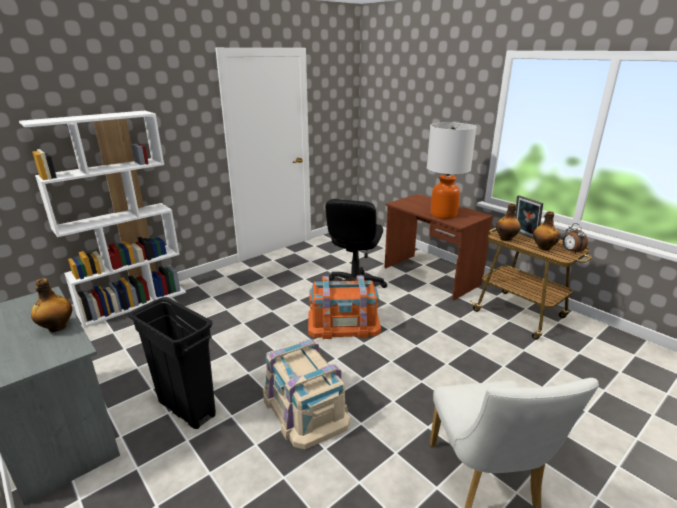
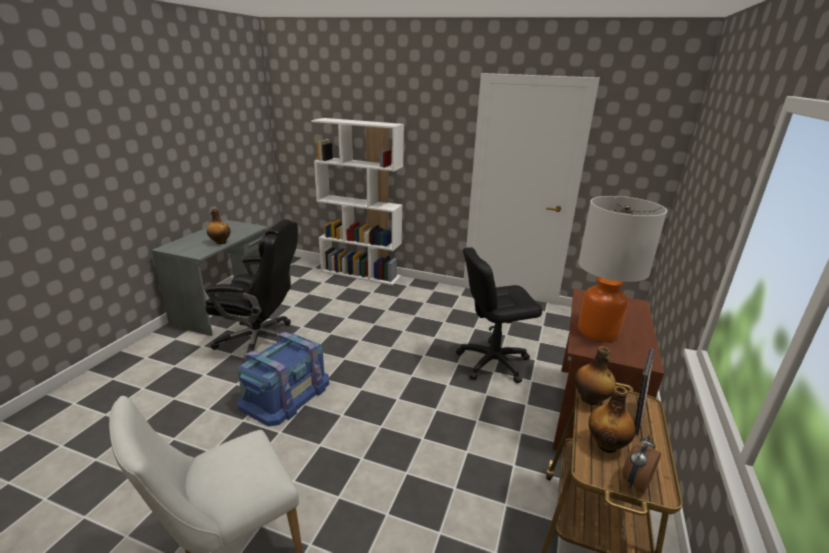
camera: 60 degrees right, 0 degrees up
black trash can [128,297,216,429] -> black office chair [205,219,298,363]
beige storage box [263,339,350,449] -> blue storage box [238,332,329,426]
orange storage box [308,275,381,339] -> none

